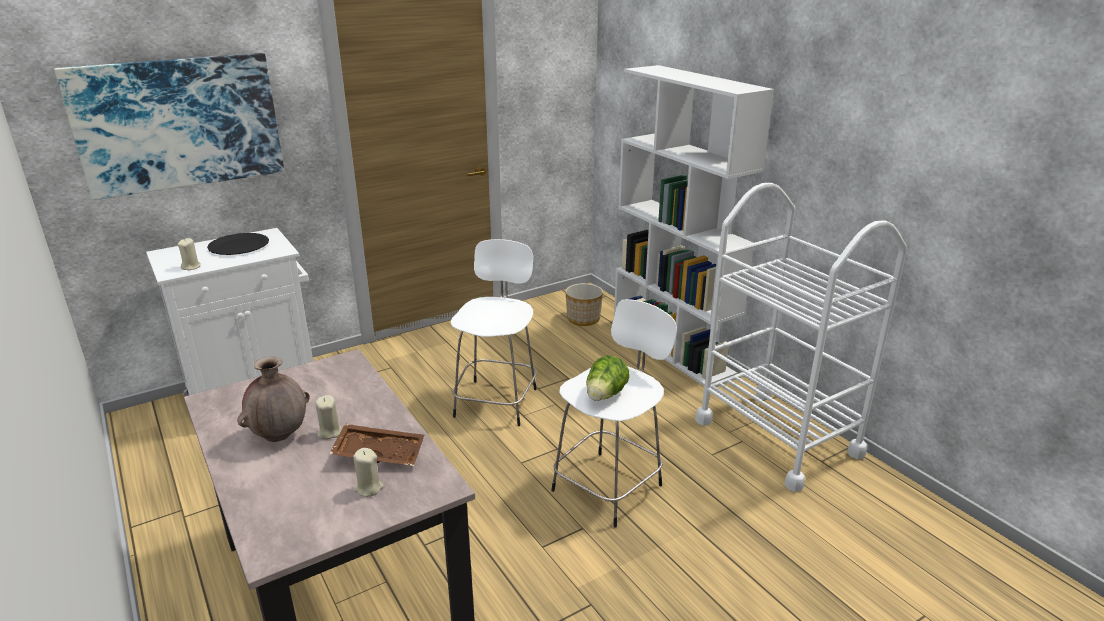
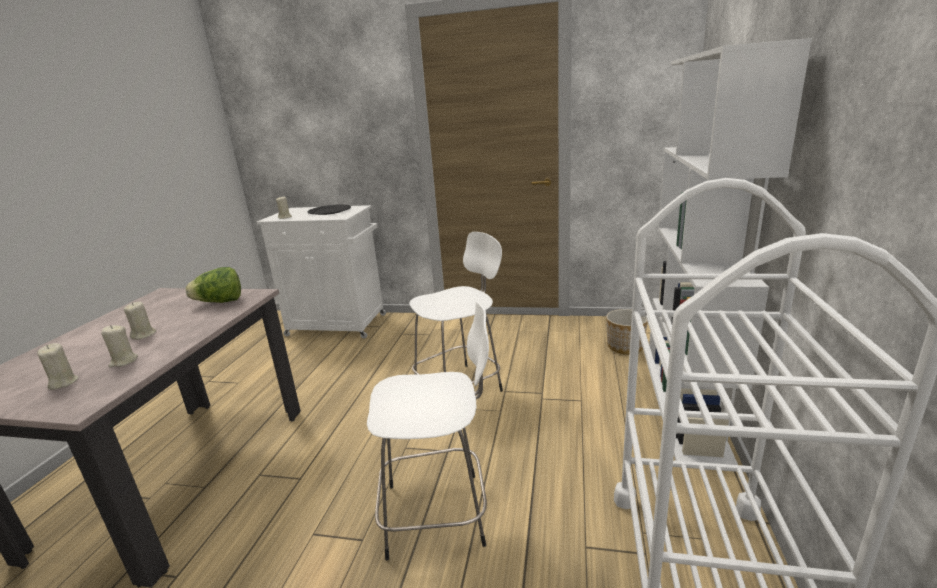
camera: 45 degrees right, 5 degrees down
picture [54,53,284,200] -> none
brown vase [237,356,310,442] -> none
brown tray [330,424,424,466] -> beige candle [101,325,138,367]
lettuce [586,355,630,401] -> lettuce moved to [185,267,241,303]

